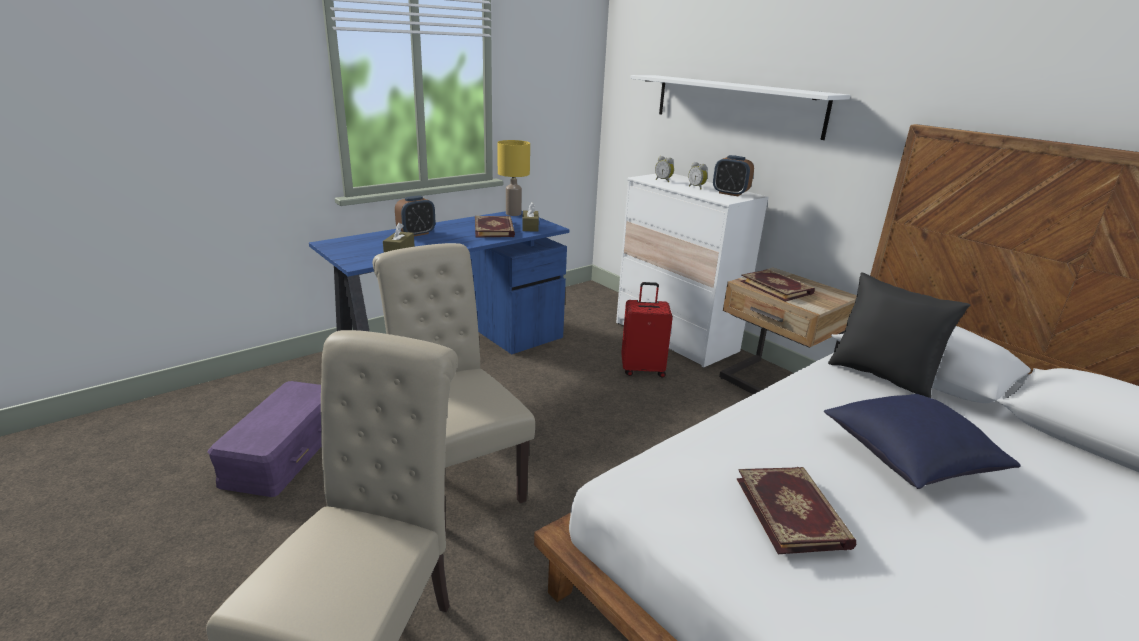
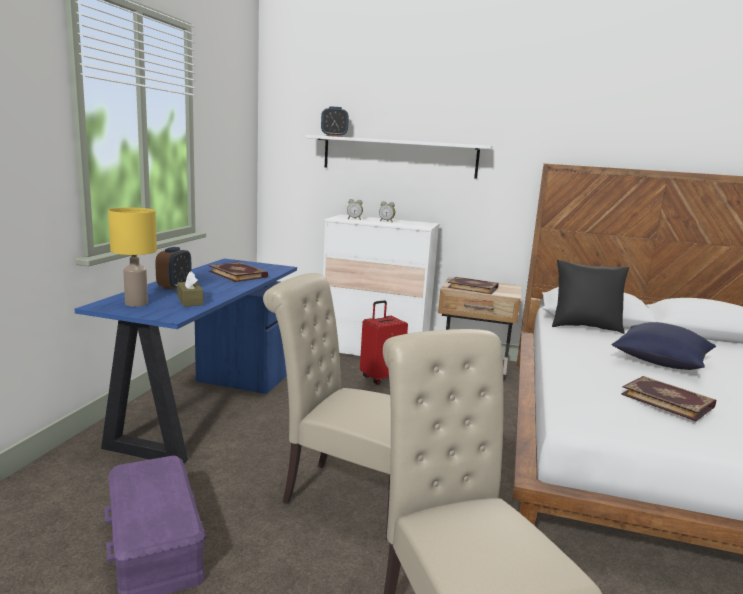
camera: 35 degrees left, 10 degrees down
yellow table lamp [497,140,530,216] -> yellow table lamp moved to [108,208,157,307]
brown tissue box [522,202,539,232] -> none
alarm clock [713,155,754,196] -> alarm clock moved to [321,106,349,137]

